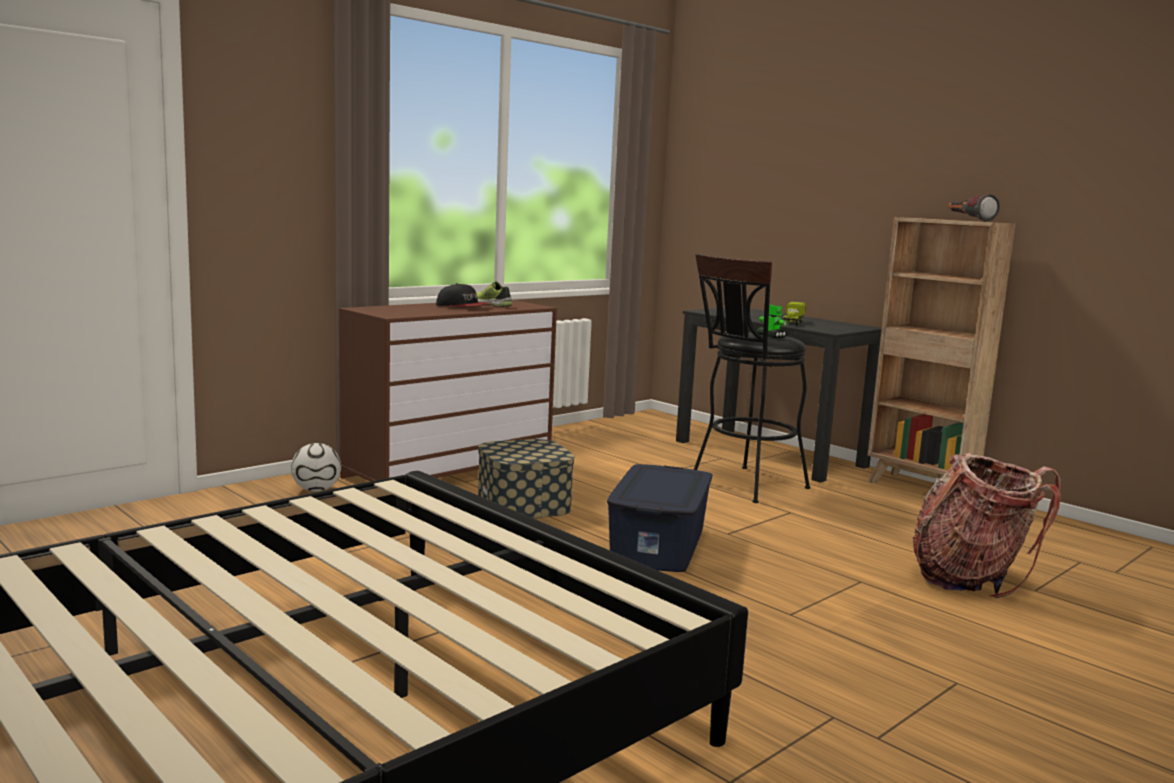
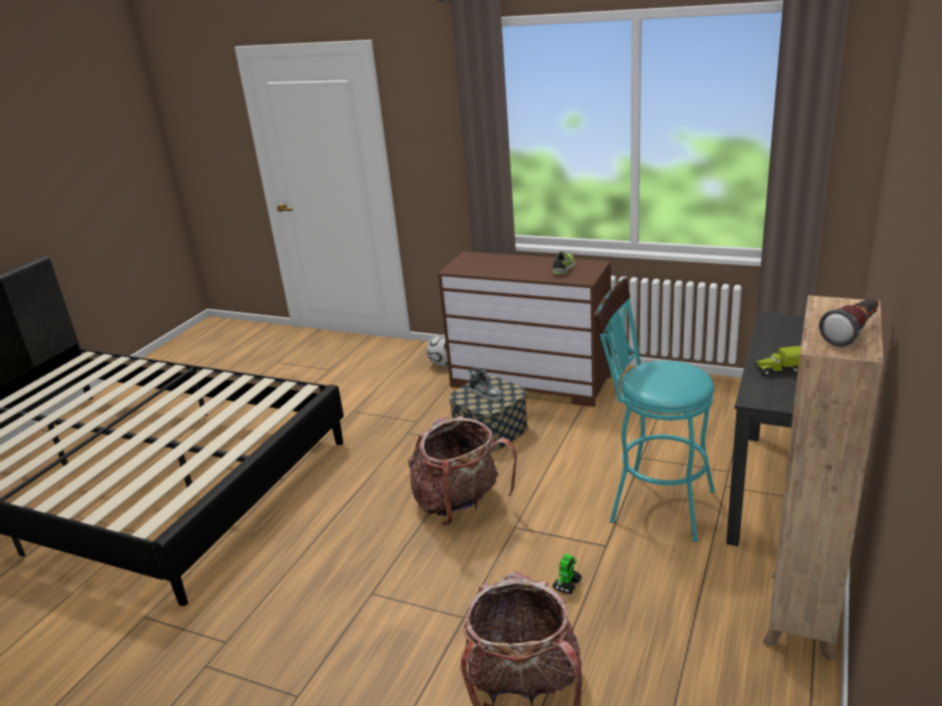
camera: 70 degrees right, 15 degrees up
cap [436,283,492,306] -> none
blue storage box [607,464,712,572] -> backpack [408,416,517,526]
black stool [694,254,810,503] -> turquoise stool [594,278,715,542]
toy robot [757,305,788,339] -> toy robot moved to [552,554,582,594]
none -> shoe [469,368,504,400]

